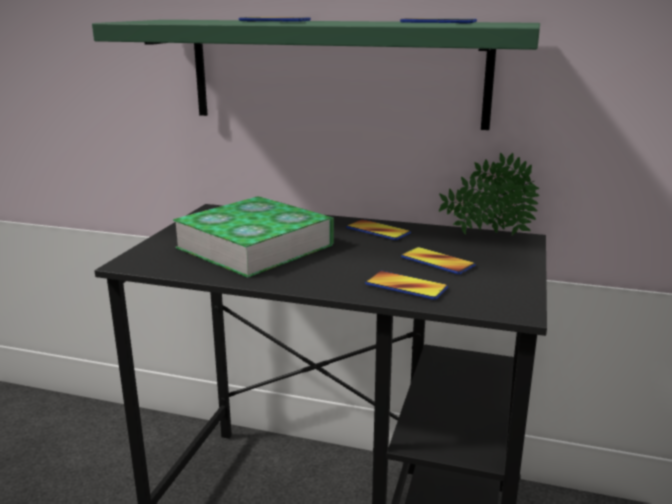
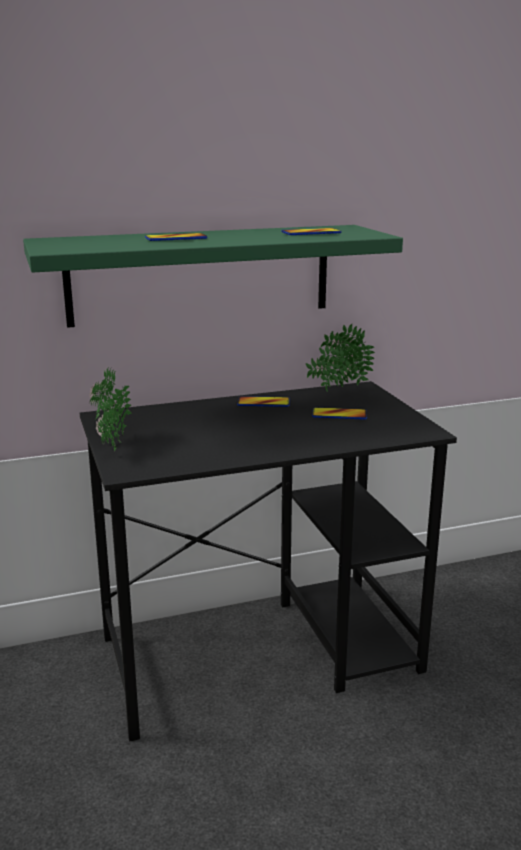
camera: 35 degrees left, 0 degrees up
book [173,196,334,278] -> none
phone [365,271,448,300] -> none
none -> potted plant [89,368,132,451]

